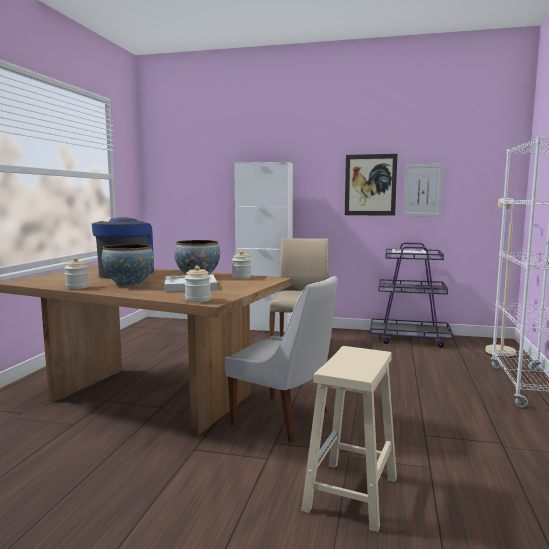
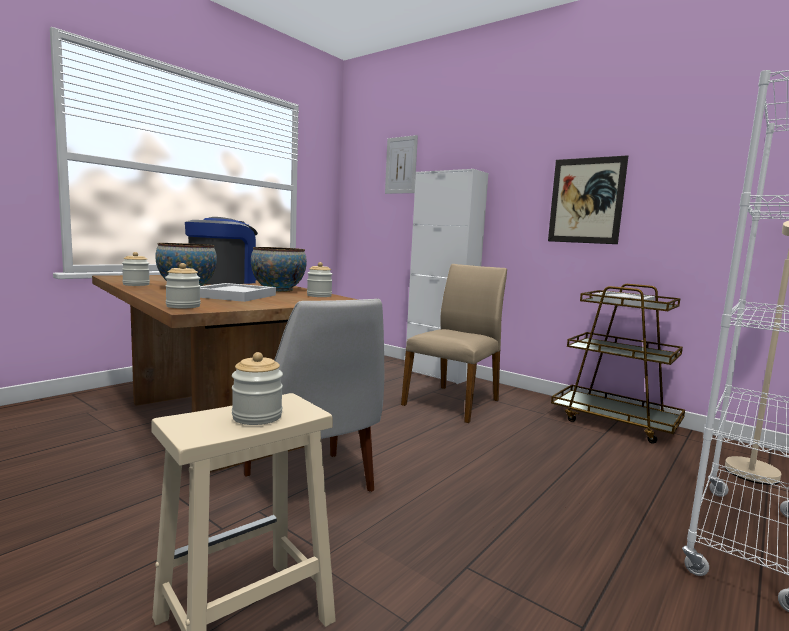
camera: 25 degrees right, 0 degrees up
purple cart [370,243,453,348] -> brown cart [551,284,685,444]
picture [404,164,443,217] -> picture moved to [385,135,418,194]
none -> jar [232,352,283,425]

